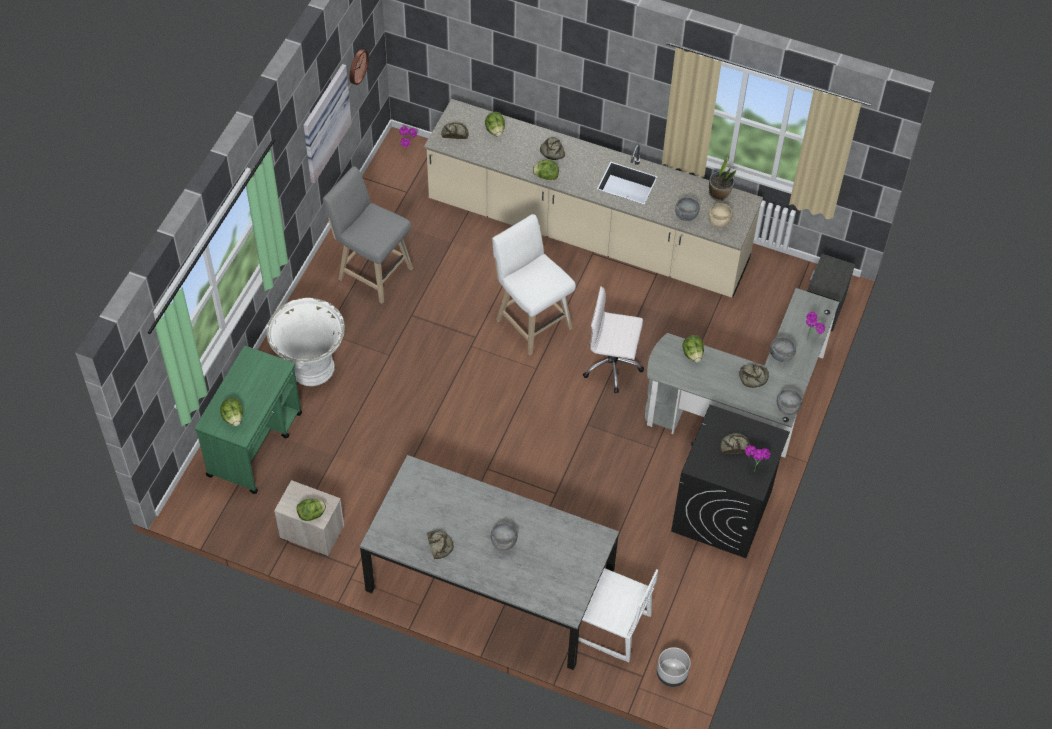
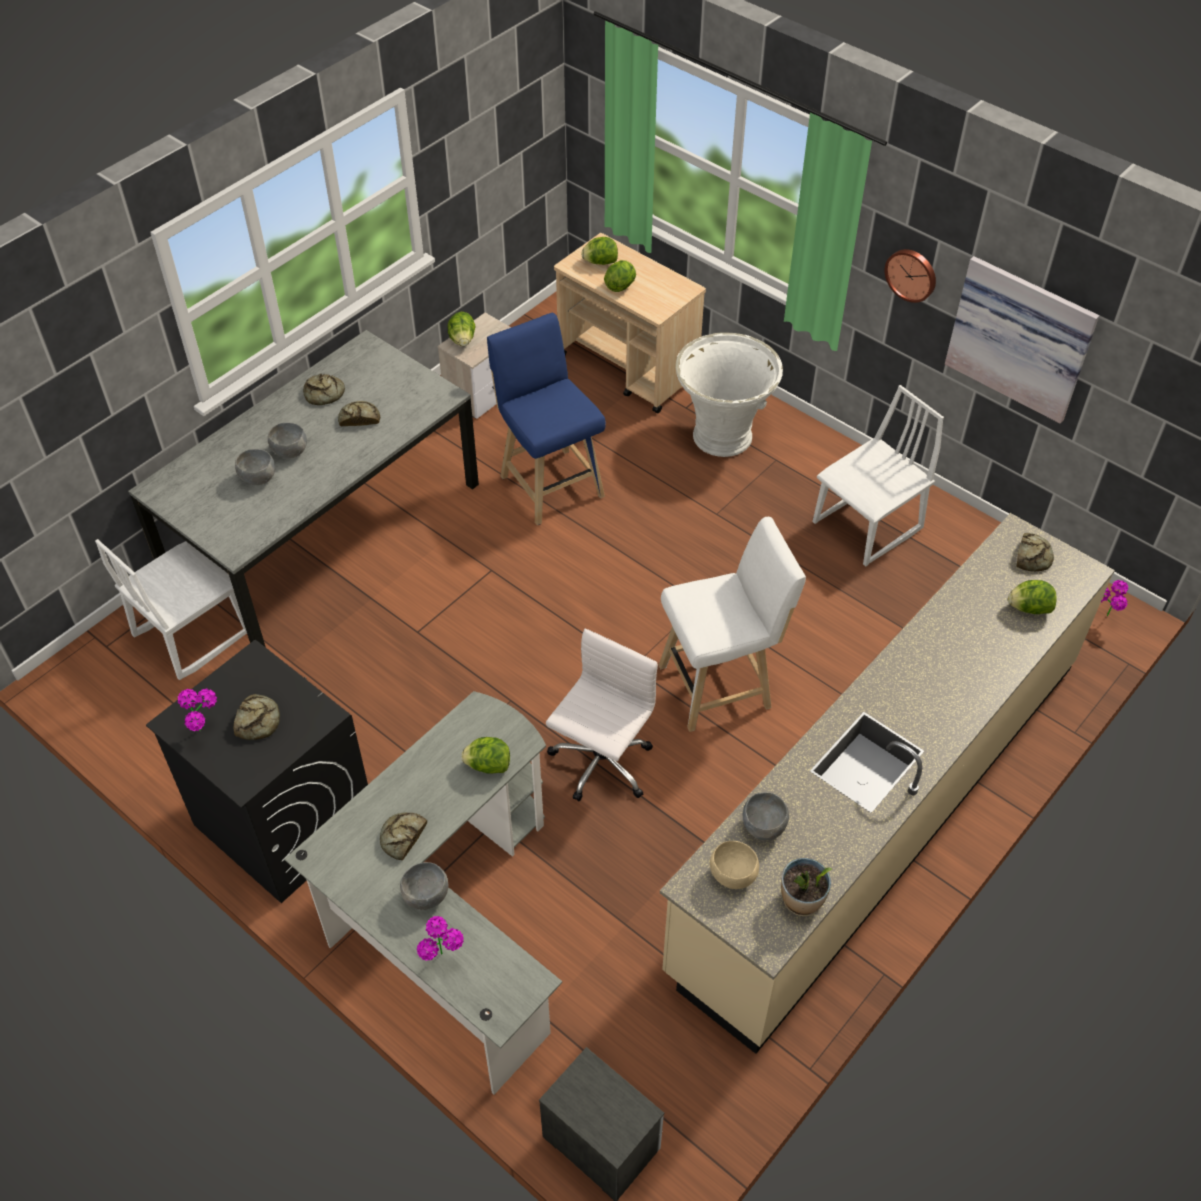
camera: 110 degrees right, 5 degrees down
green cart [195,346,302,494] -> beige cart [554,233,706,414]
grey stool [323,166,413,304] -> white chair [813,385,944,567]
wall clock [350,49,369,85] -> wall clock moved to [885,249,936,303]
lettuce [532,160,559,180] -> lettuce moved to [604,260,636,292]
bread [540,137,565,160] -> bread moved to [338,401,380,426]
grey planter [657,647,691,687] -> none
grey bowl [777,389,802,415] -> grey bowl moved to [235,449,275,485]
none -> blue stool [487,313,606,525]

